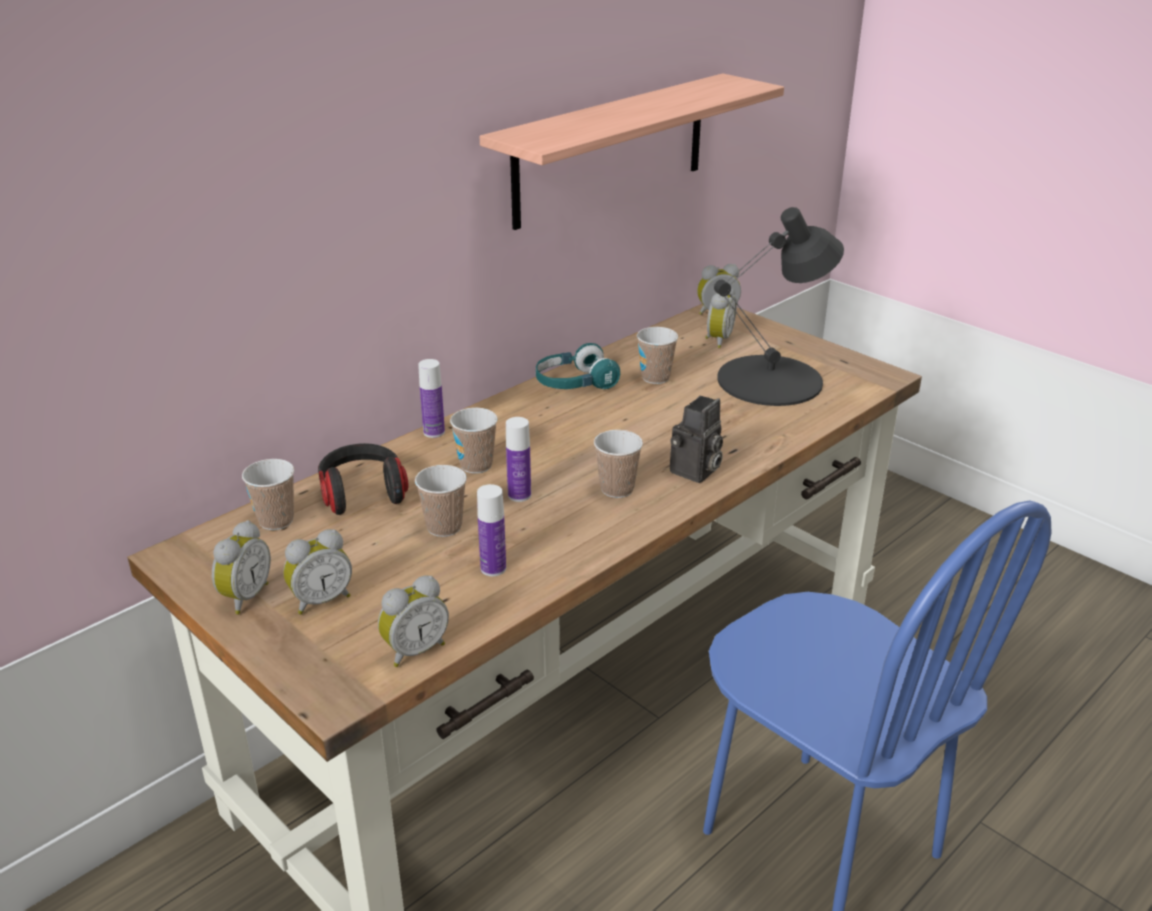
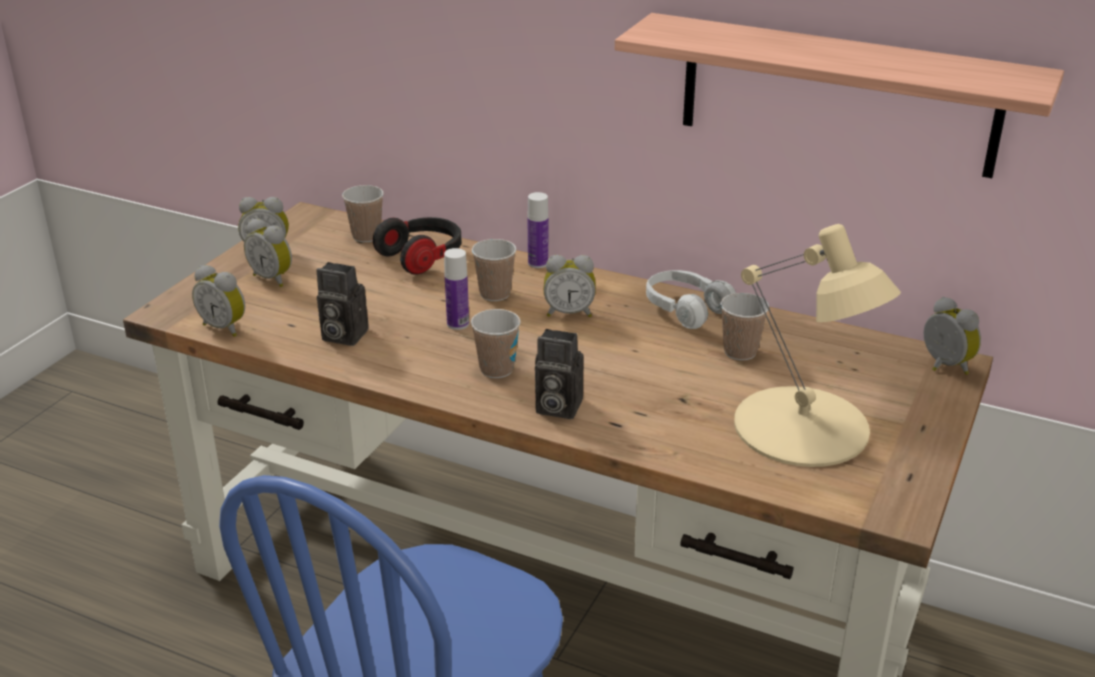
camera: 70 degrees right, 0 degrees up
cup [415,465,467,537] -> none
bottle [477,484,506,576] -> camera [317,262,369,346]
turquoise headphones [536,343,620,389] -> white headphones [646,270,736,329]
alarm clock [705,286,737,348] -> alarm clock moved to [544,255,596,317]
black table lamp [714,207,844,406] -> beige table lamp [734,224,901,467]

